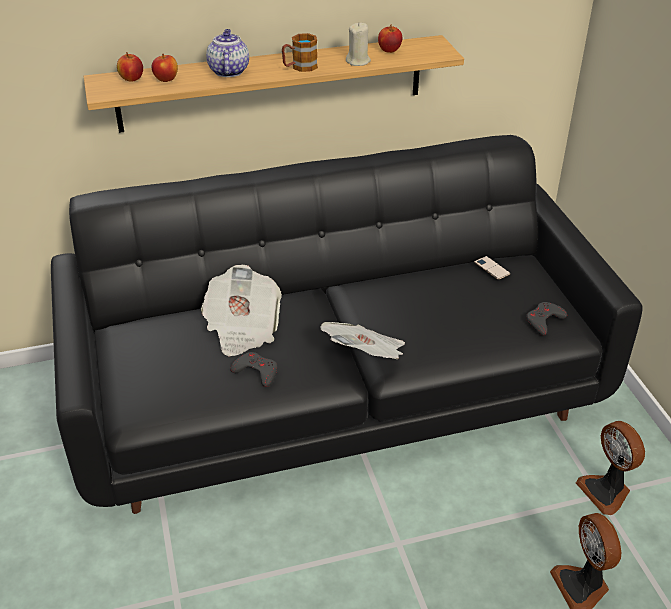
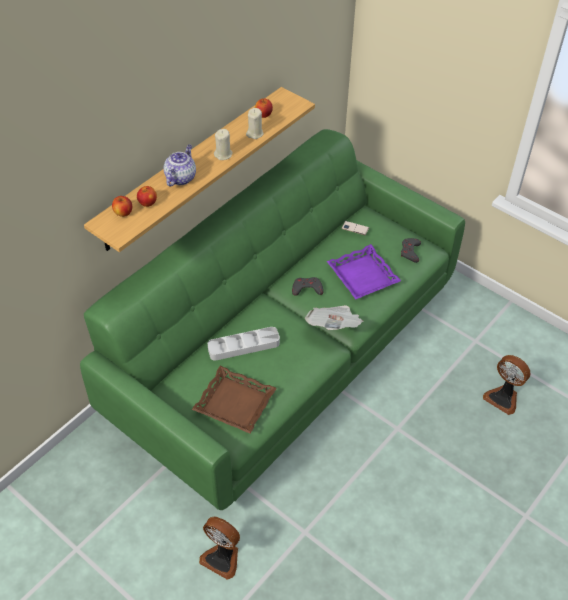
camera: 35 degrees left, 10 degrees up
black sofa [51,135,643,514] -> green sofa [80,129,465,510]
newspaper [201,265,282,356] -> grey tray [208,327,280,361]
teapot [206,29,249,77] -> teapot turned 60 degrees clockwise [164,145,196,187]
grey game controller [230,352,278,387] -> grey game controller moved to [292,277,324,296]
mug [282,33,318,72] -> beige candle [214,129,233,160]
fan [576,421,645,515] -> fan moved to [199,517,240,580]
none -> brown tray [192,366,277,434]
none -> purple tray [327,244,401,299]

